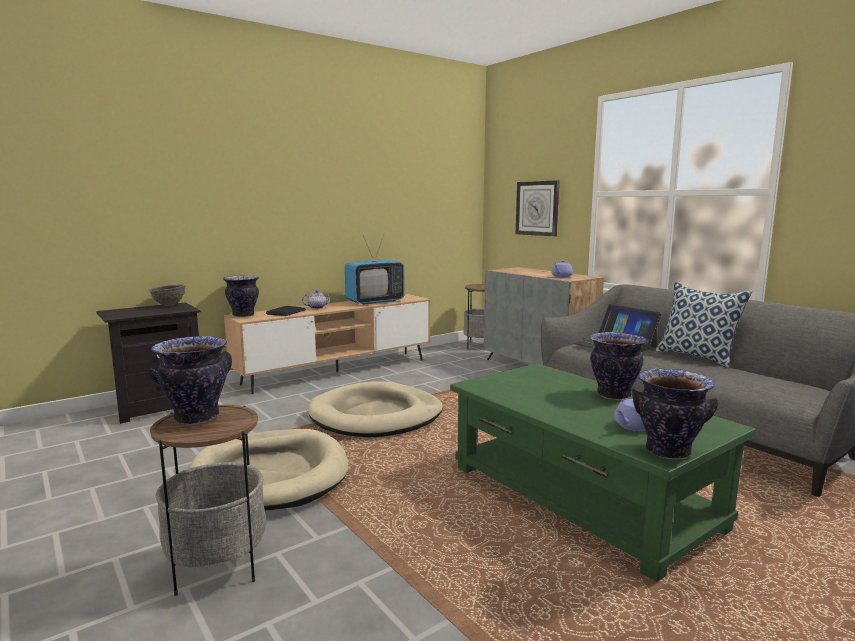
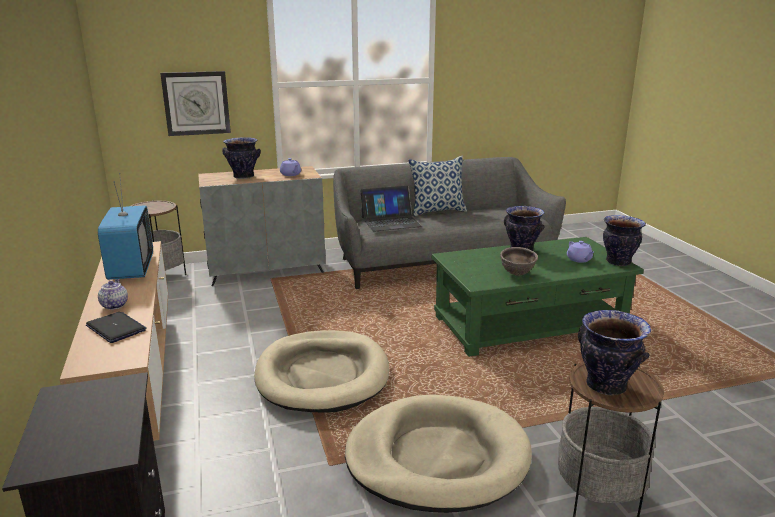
camera: 70 degrees left, 10 degrees up
brown bowl [149,284,186,306] -> brown bowl moved to [500,247,538,276]
vase [223,276,259,317] -> vase moved to [222,137,261,179]

